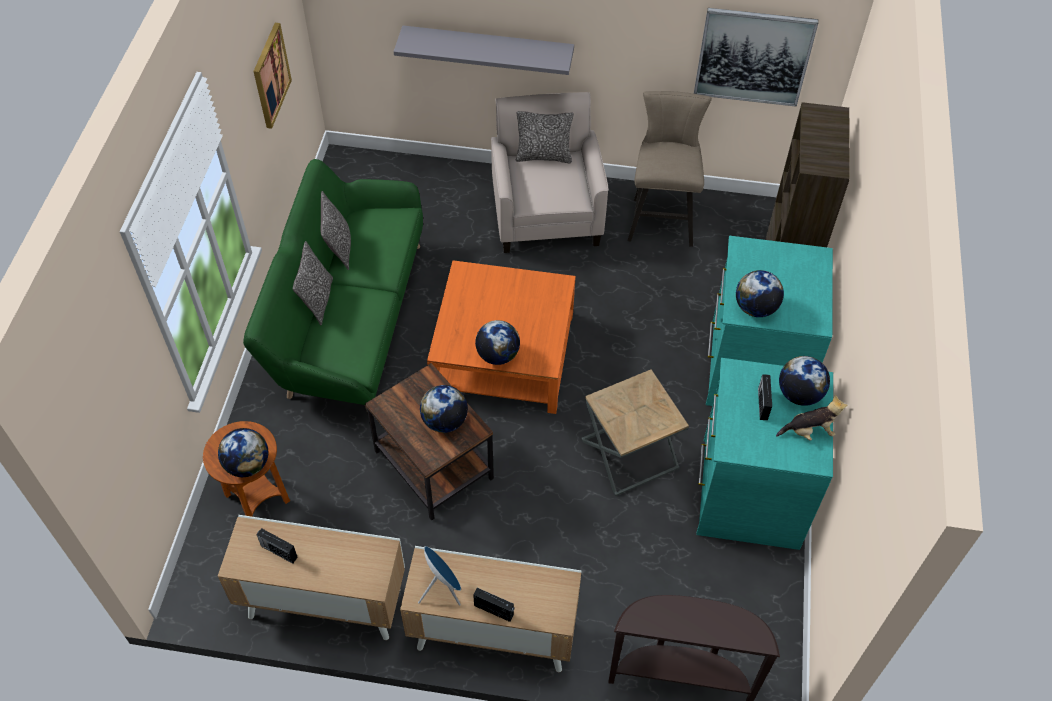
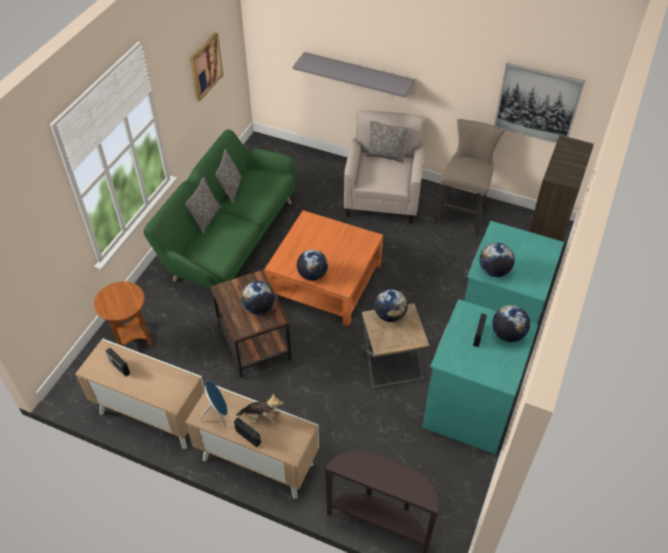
camera: 15 degrees right, 5 degrees down
globe [218,428,268,477] -> globe moved to [374,289,408,322]
plush toy [776,395,848,441] -> plush toy moved to [236,393,283,425]

